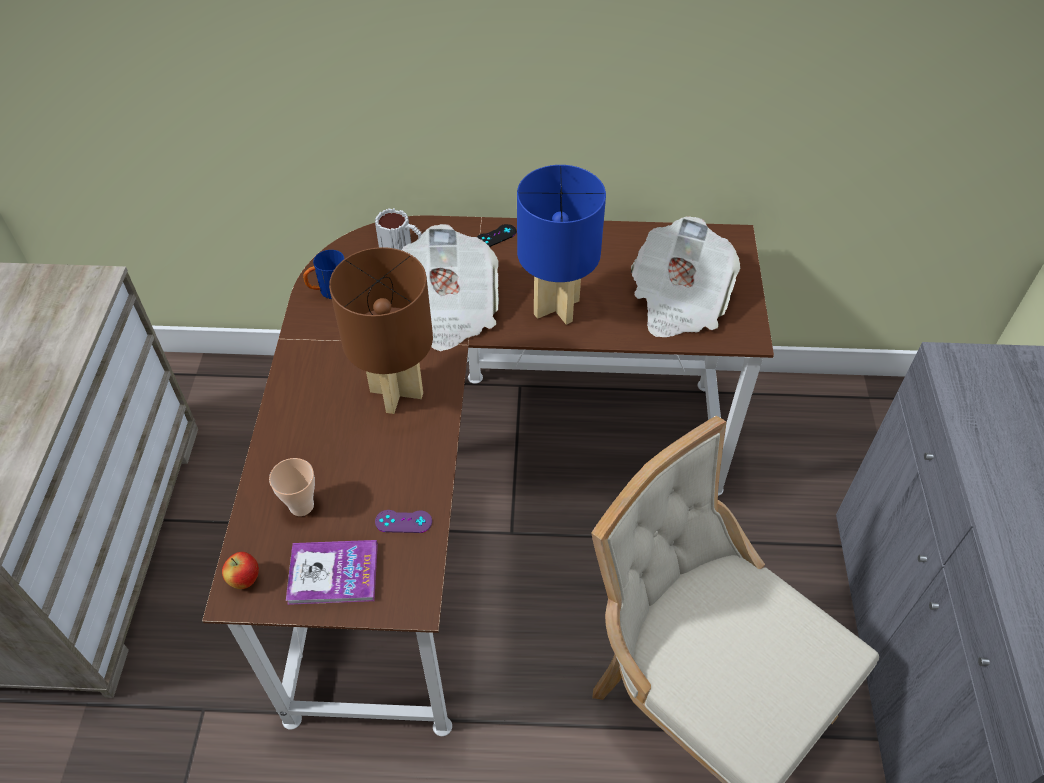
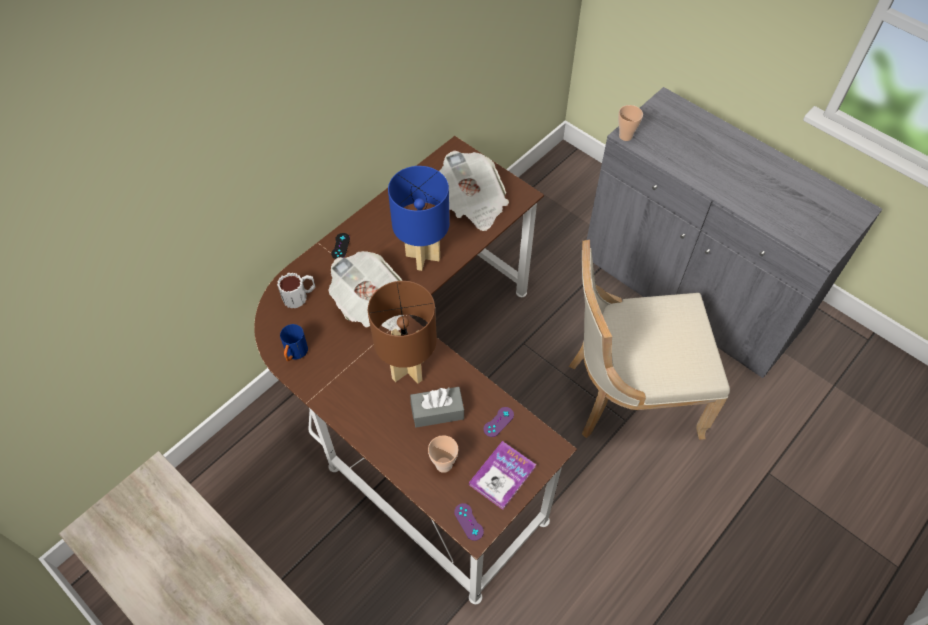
camera: 50 degrees left, 5 degrees up
apple [222,552,259,589] -> purple game controller [454,503,484,541]
none -> grey tissue box [410,387,464,427]
none -> cup [618,105,643,141]

